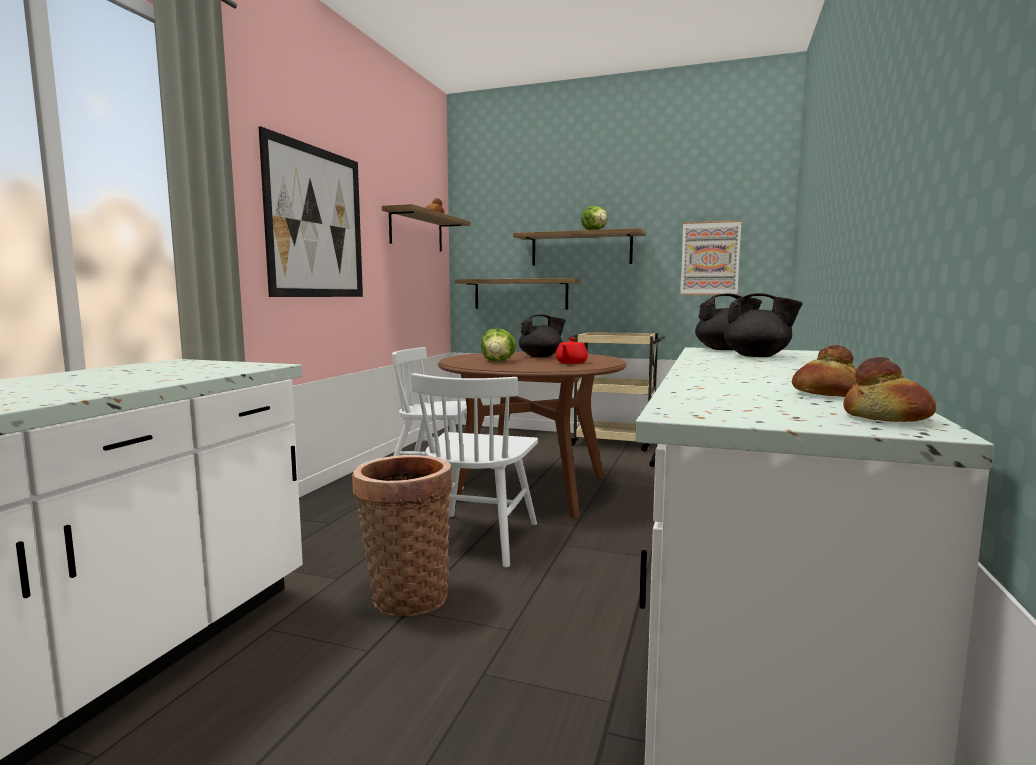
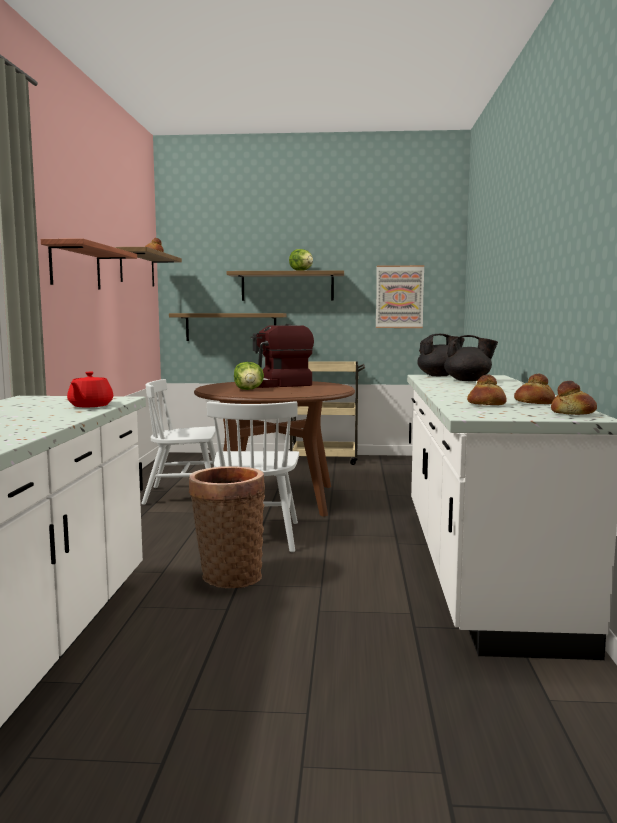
camera: 15 degrees left, 0 degrees up
picture [259,126,363,297] -> shelf [41,238,137,290]
black teapot [519,314,566,357] -> coffee machine [250,324,314,388]
red teapot [555,338,588,364] -> red teapot moved to [67,372,113,407]
none -> bread [467,374,507,405]

